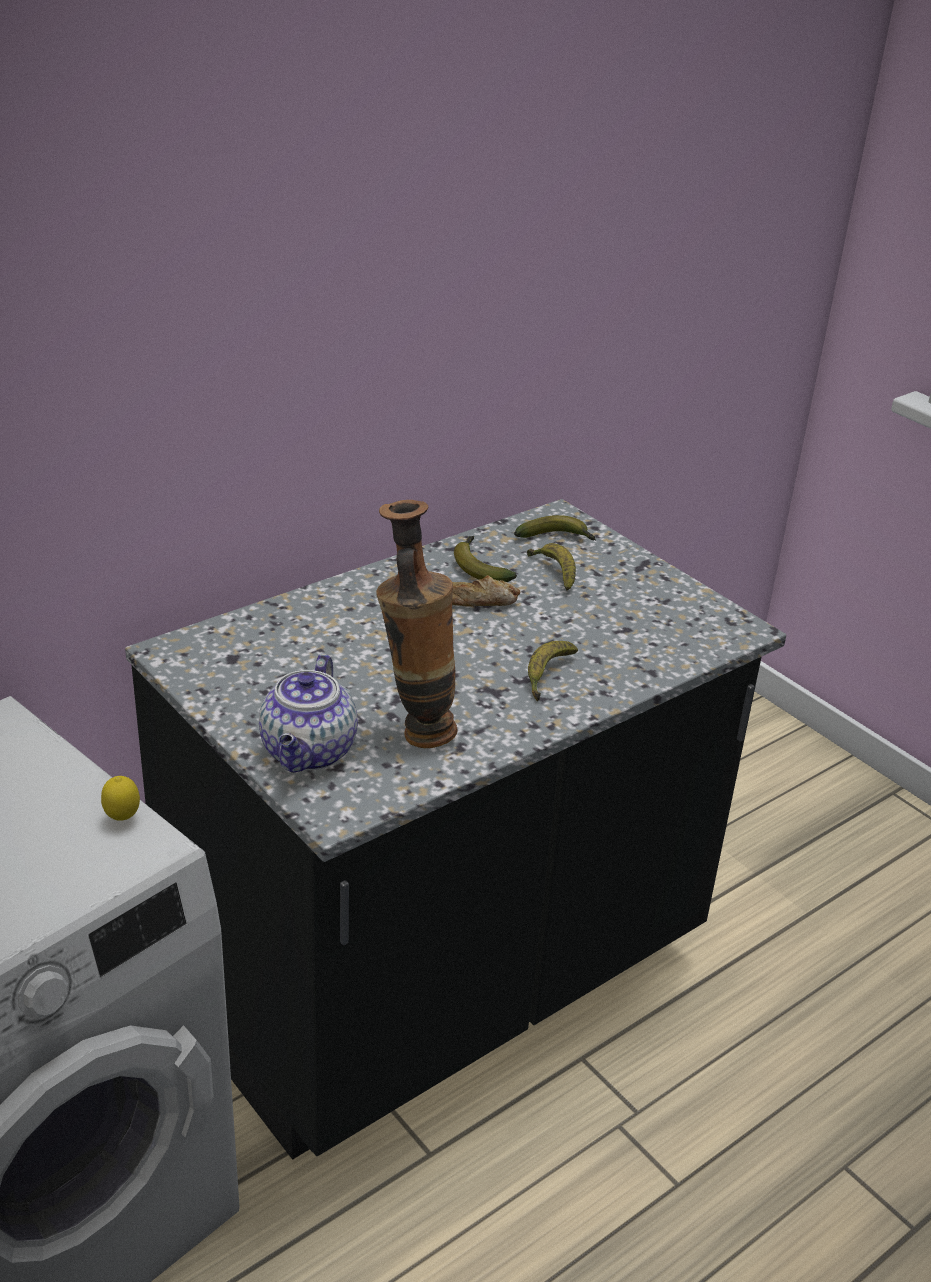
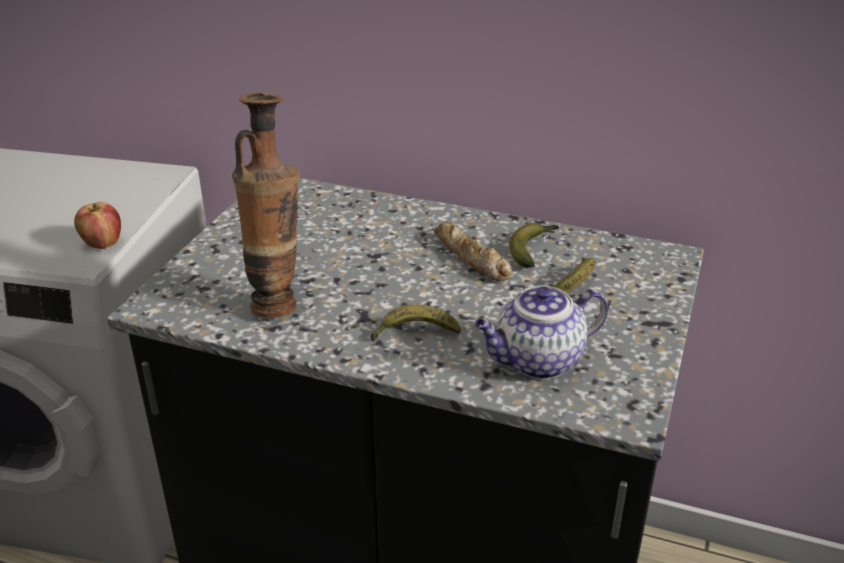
camera: 60 degrees right, 0 degrees up
lemon [101,776,140,821] -> apple [74,202,121,249]
teapot [259,654,358,773] -> teapot moved to [474,285,608,379]
banana [514,515,596,541] -> none

